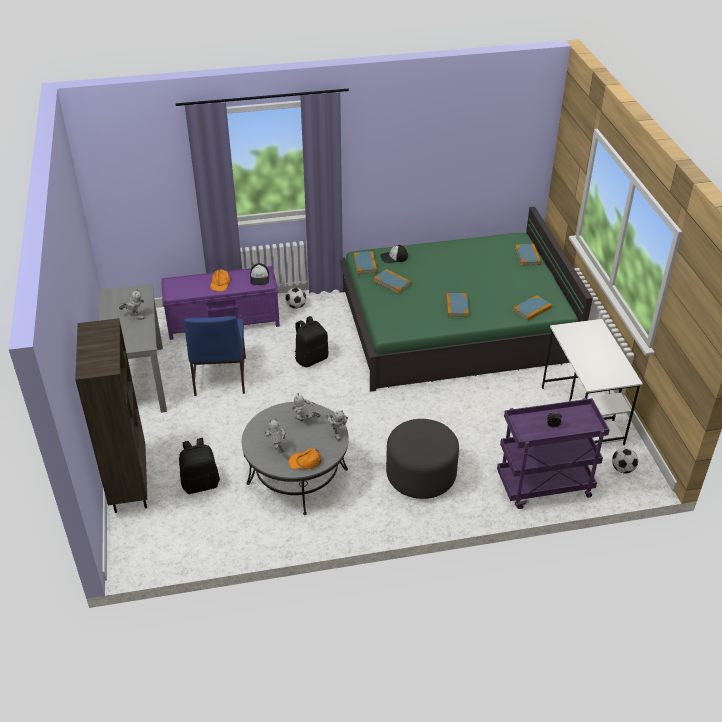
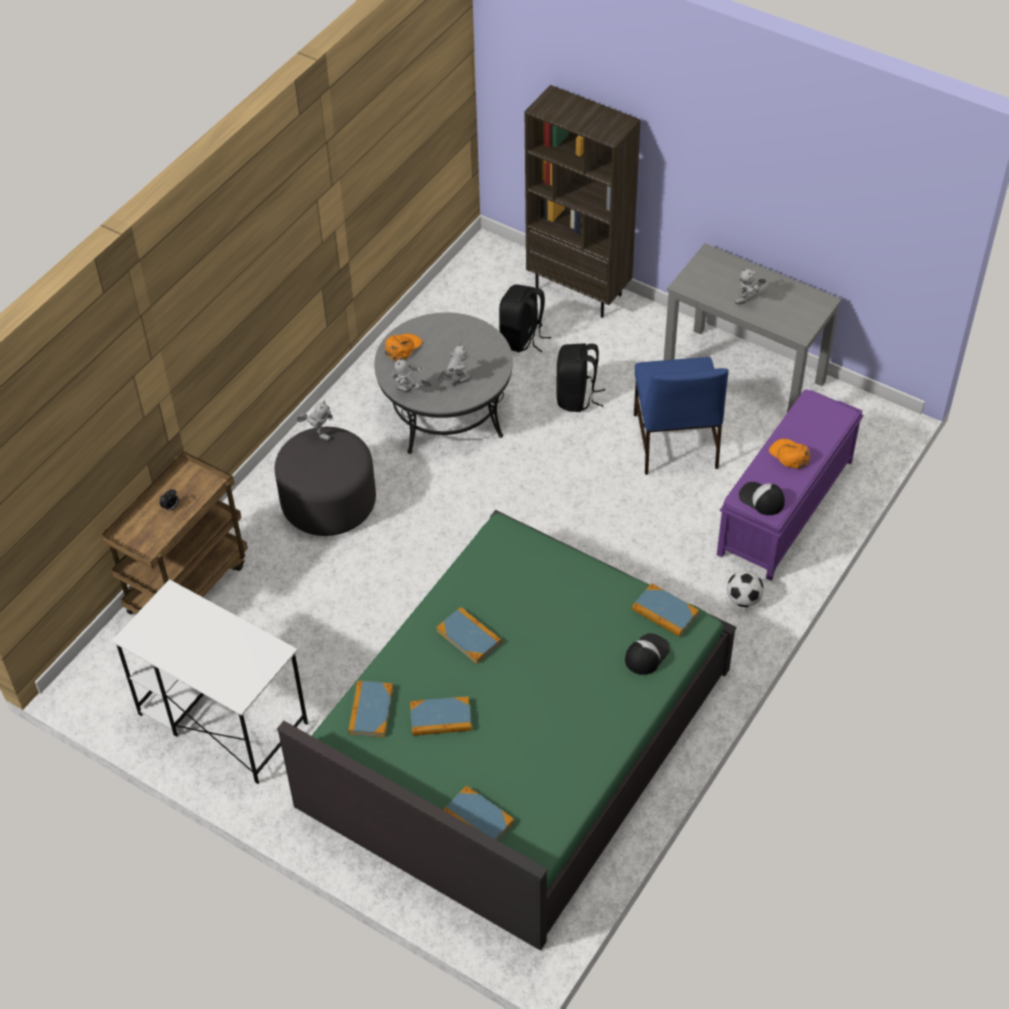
camera: 135 degrees right, 10 degrees up
blue chair [184,316,246,396] -> blue chair turned 135 degrees counterclockwise [634,357,729,475]
toy robot [264,418,286,453] -> toy robot moved to [297,401,334,441]
black backpack [295,316,328,367] -> black backpack moved to [557,343,605,412]
book [374,269,411,294] -> book moved to [410,696,472,736]
purple cart [497,398,610,509] -> brown cart [101,451,248,614]
football [612,448,638,473] -> none

